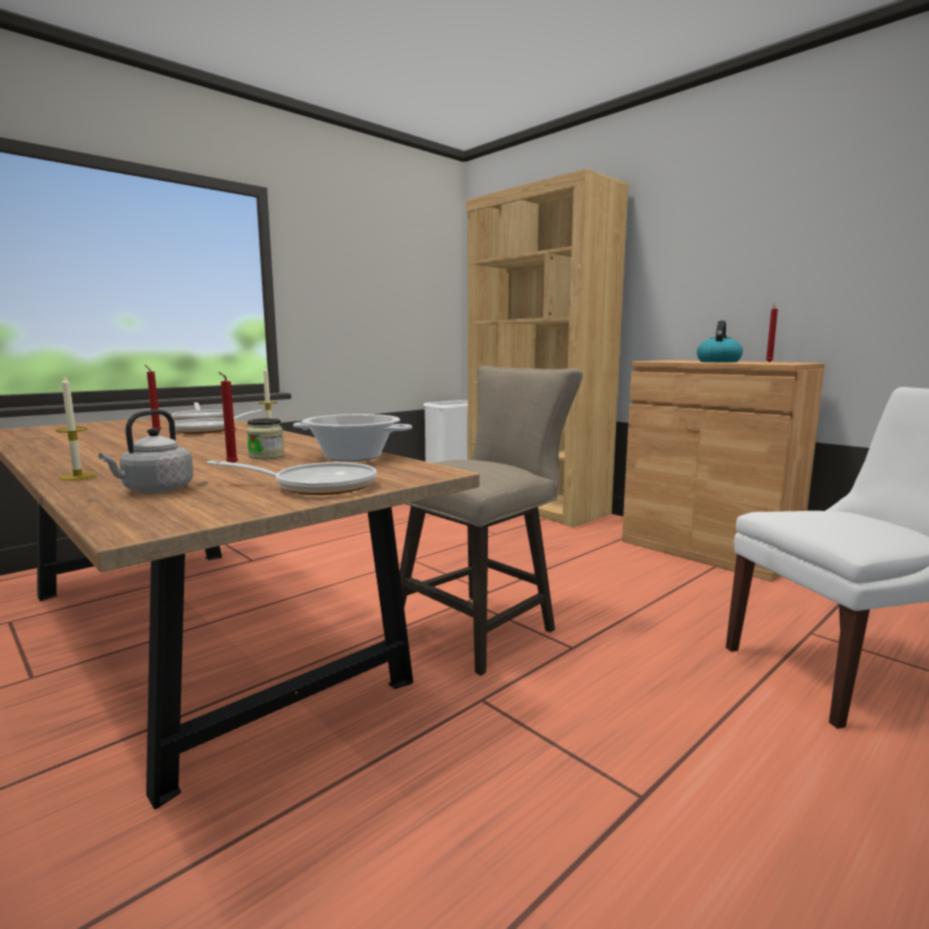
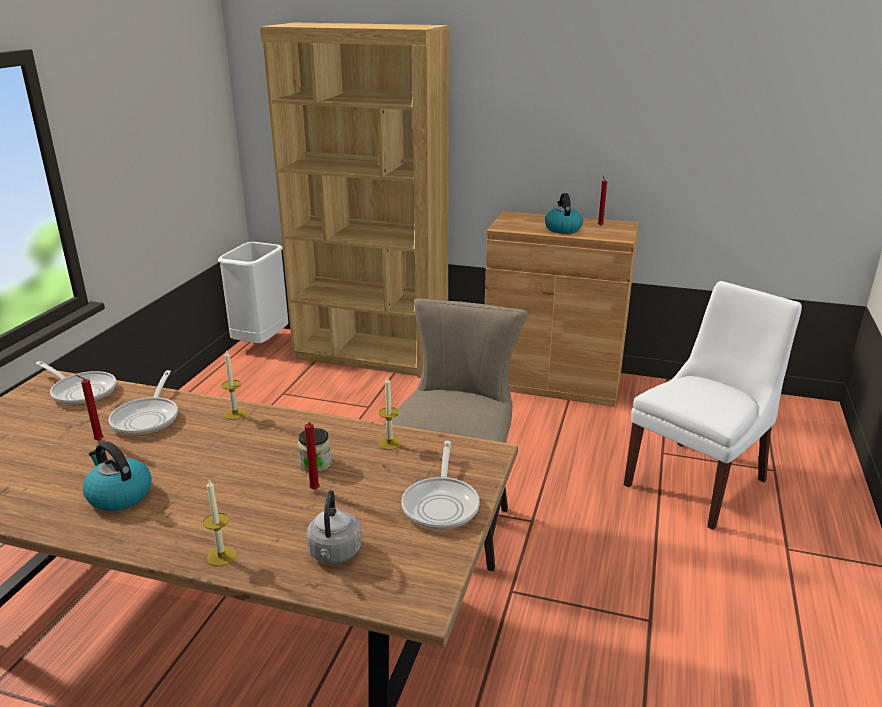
camera: 30 degrees left, 15 degrees up
frying pan [207,460,377,495] -> frying pan turned 120 degrees clockwise [401,441,480,530]
cooking pot [293,414,412,462] -> candle [378,376,401,450]
none -> kettle [83,441,152,511]

